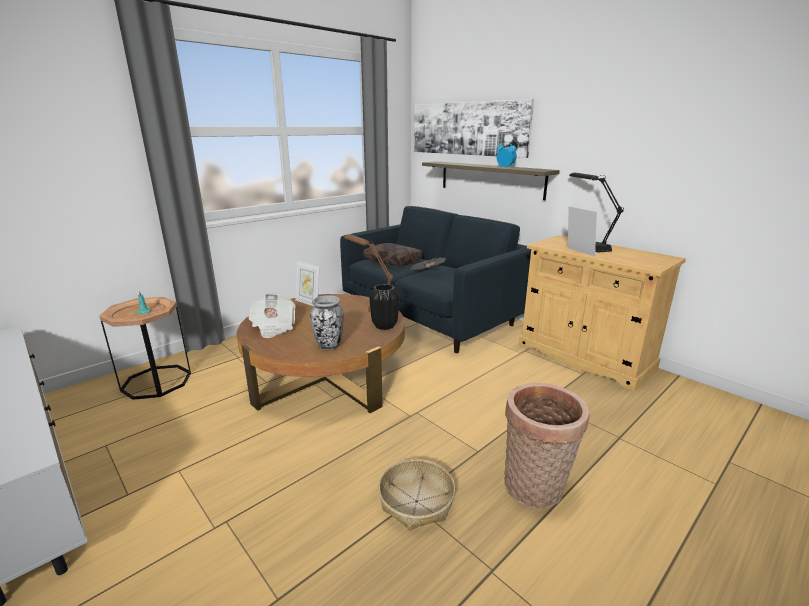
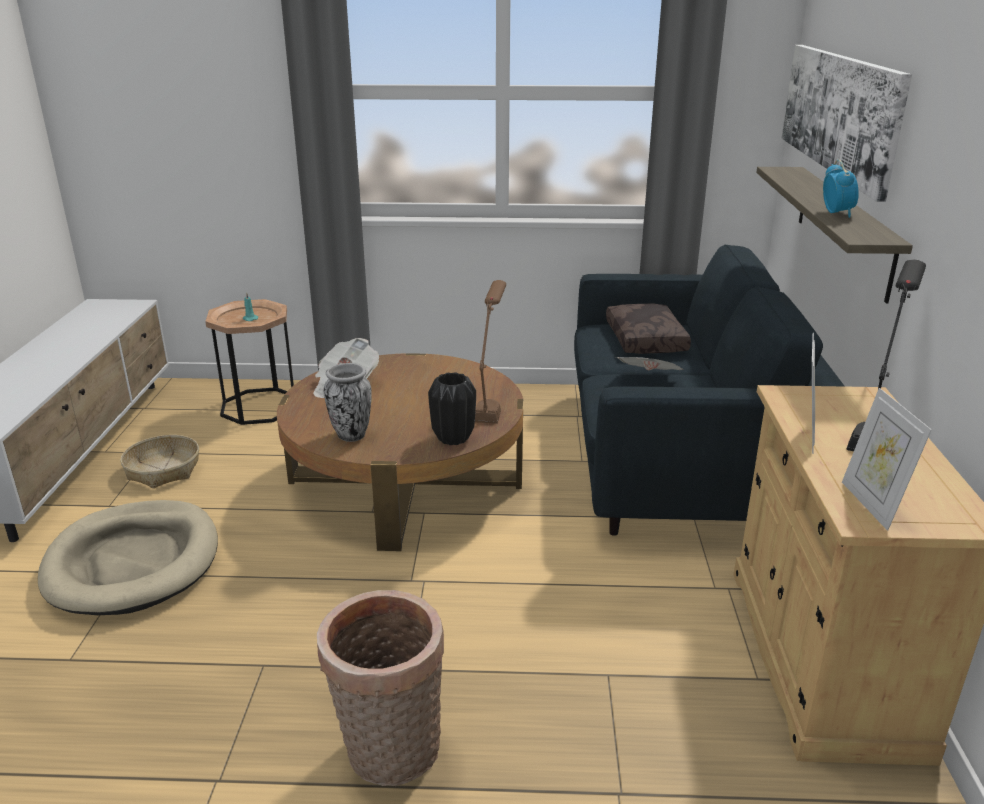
camera: 45 degrees right, 5 degrees up
picture frame [295,261,320,306] -> picture frame moved to [842,388,932,531]
basket [379,459,455,530] -> basket moved to [120,435,199,488]
none -> beige dog bed [38,500,218,615]

